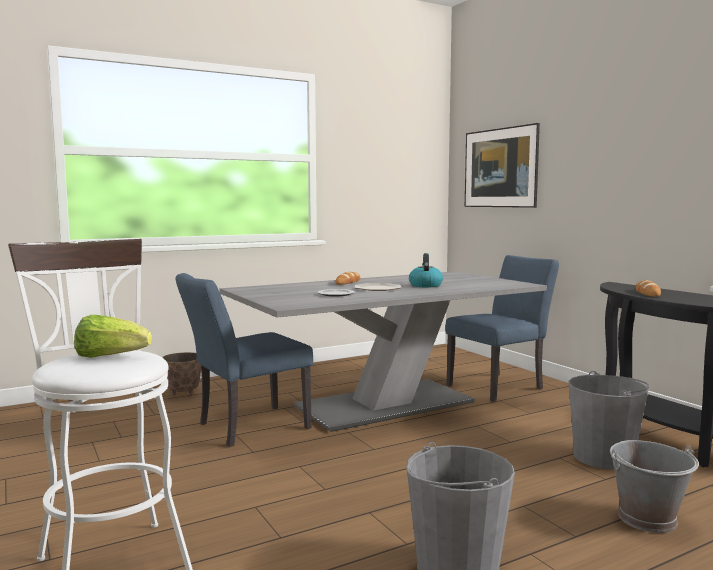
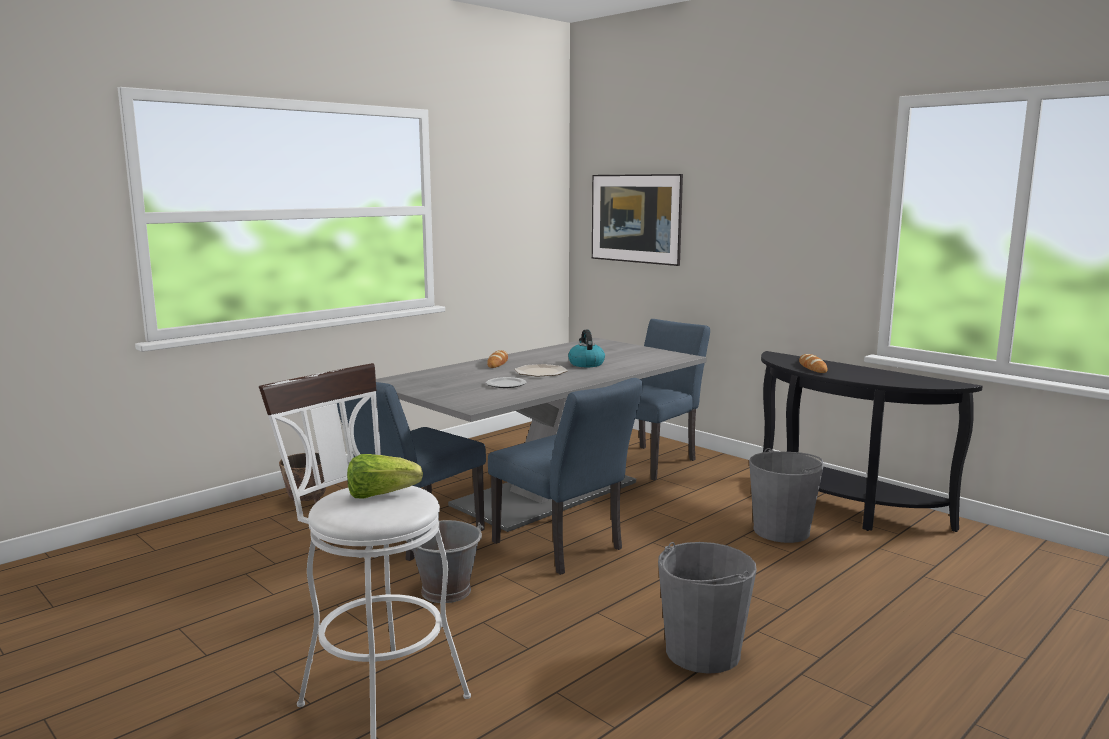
camera: 15 degrees left, 5 degrees up
grey bucket [610,440,699,533] -> grey bucket moved to [405,520,484,603]
none -> blue chair [488,378,643,575]

